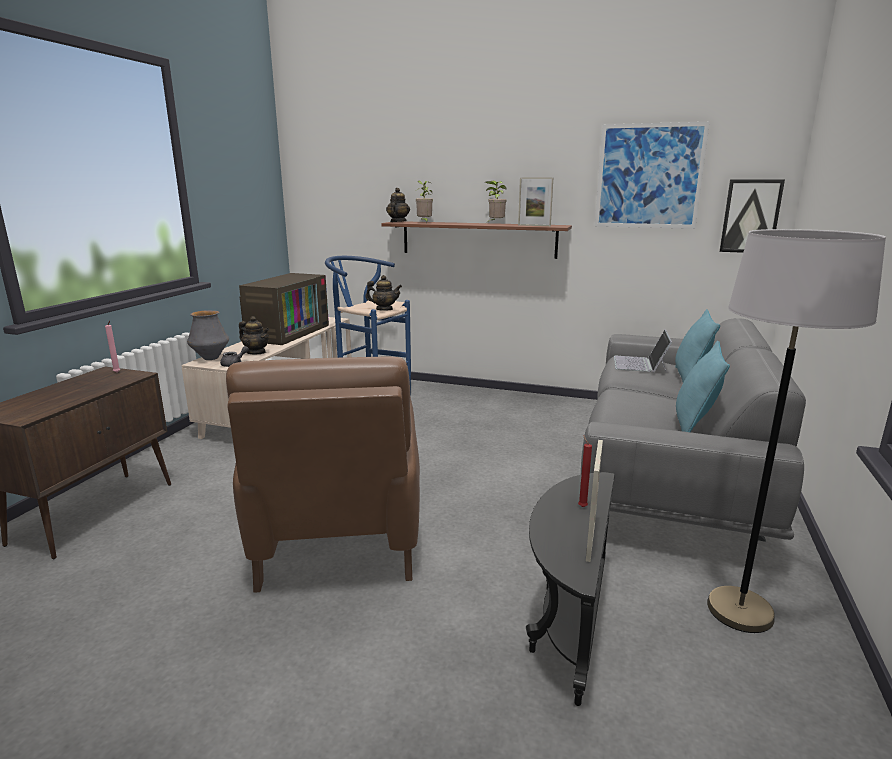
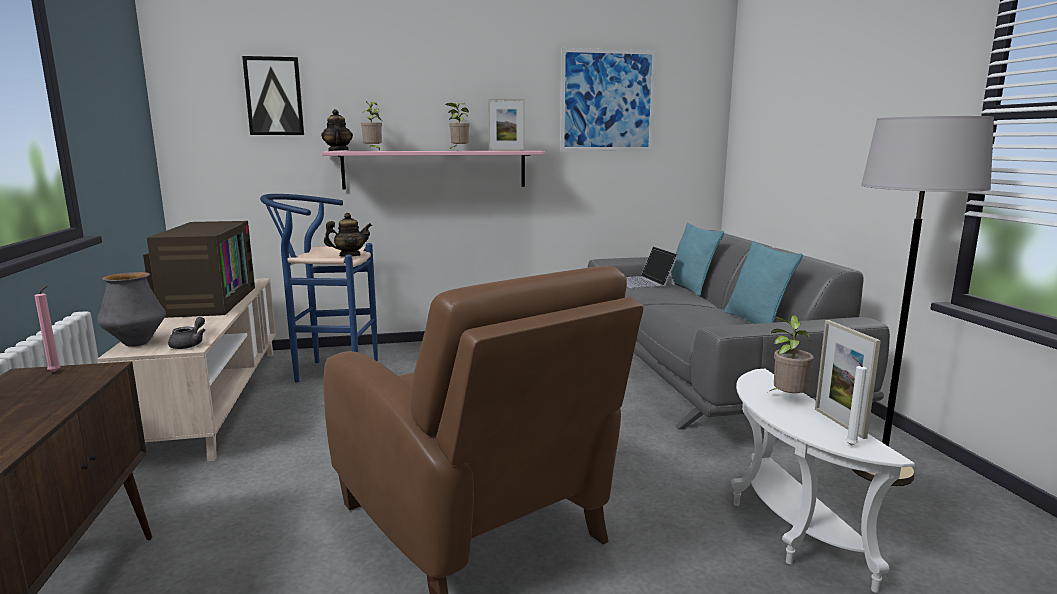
camera: 30 degrees left, 5 degrees down
teapot [239,316,269,354] -> none
brown shelf [381,221,572,259] -> pink shelf [322,151,545,189]
black side table [526,472,615,706] -> white side table [731,369,915,593]
red candle [578,435,592,507] -> potted plant [770,315,814,393]
picture [719,179,785,253] -> picture moved to [242,56,304,135]
none -> white candle [846,356,867,446]

